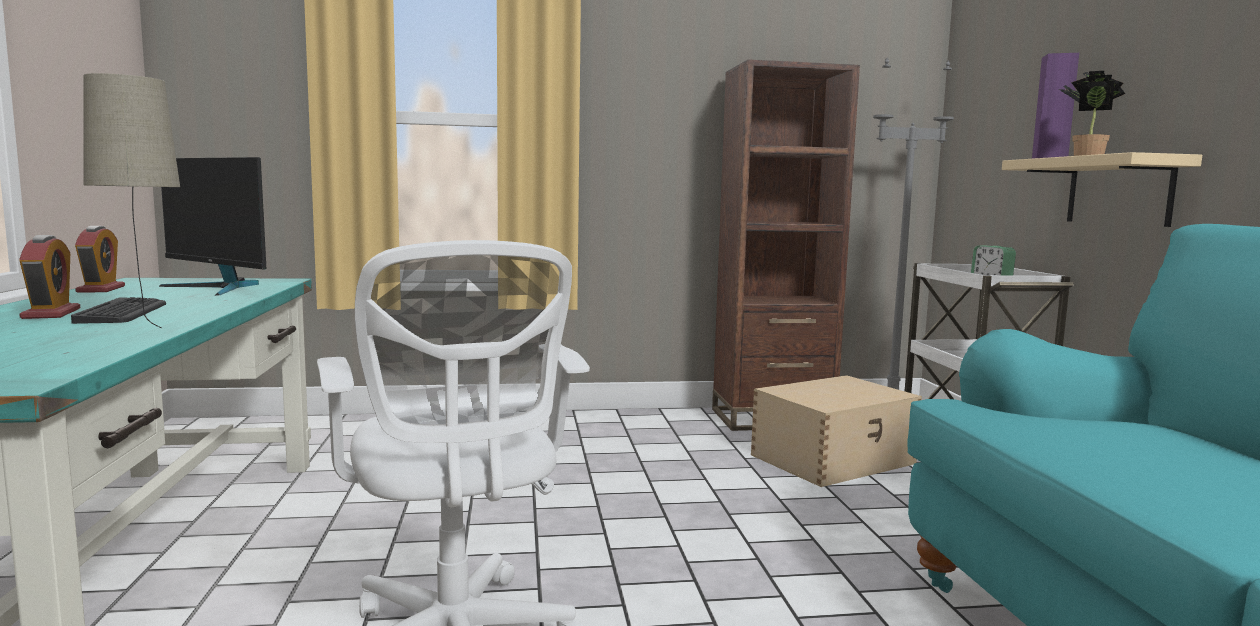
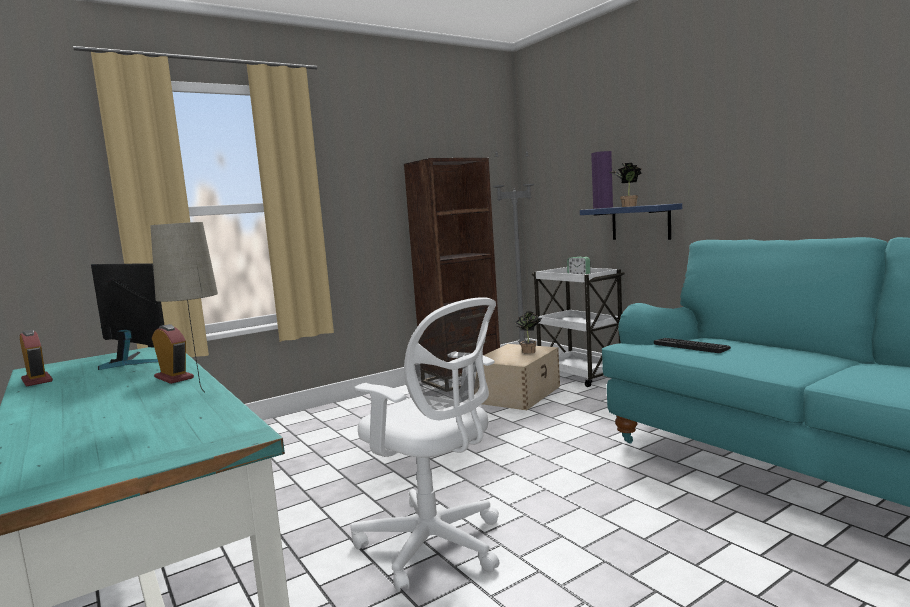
camera: 25 degrees left, 0 degrees up
alarm clock [19,235,80,319] -> alarm clock moved to [152,324,194,384]
keyboard [71,297,166,324] -> keyboard moved to [654,338,731,353]
monitor [159,157,266,296] -> monitor turned 150 degrees counterclockwise [91,263,164,370]
beige shelf [1002,152,1202,227] -> blue shelf [580,203,682,240]
none -> potted plant [515,311,542,354]

